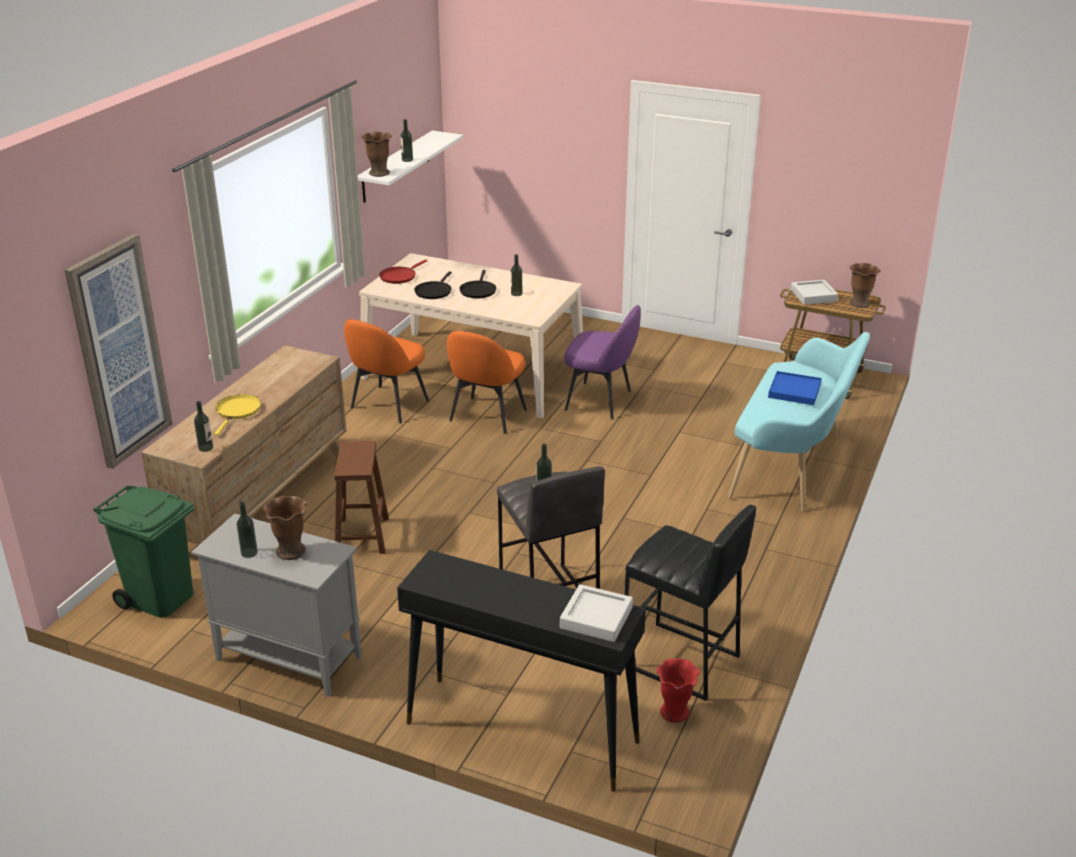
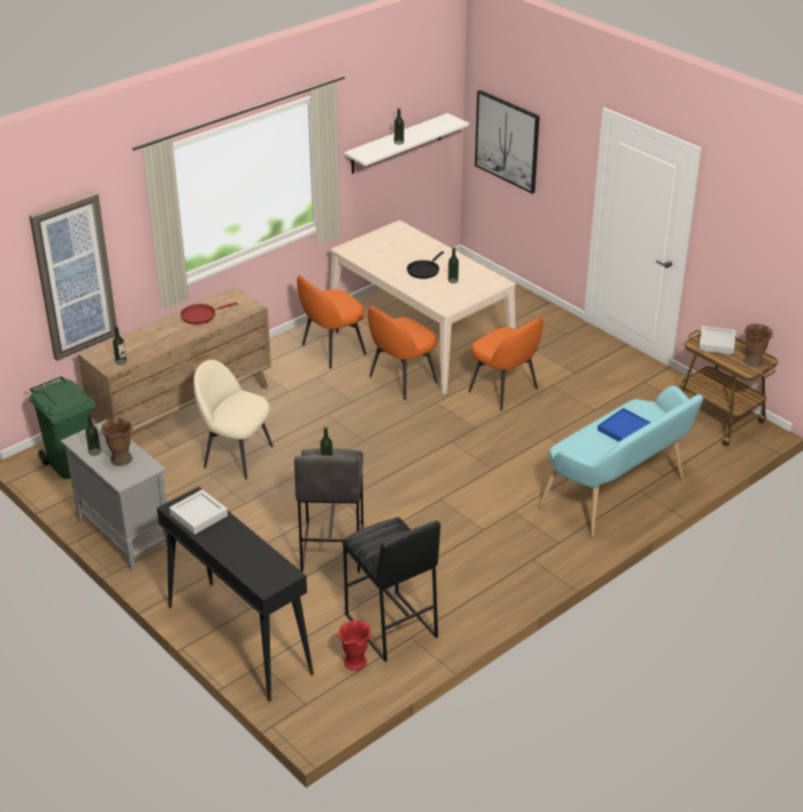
camera: 25 degrees right, 5 degrees up
yellow frying pan [214,394,261,436] -> none
brown stool [334,441,389,554] -> beige chair [193,360,273,479]
brown vase [362,132,392,177] -> none
red frying pan [379,259,427,284] -> red frying pan moved to [180,302,238,324]
black frying pan [414,271,452,299] -> none
grey tray [560,584,633,642] -> grey tray moved to [169,490,228,534]
purple chair [564,305,641,419] -> orange chair [468,317,543,411]
none -> picture [475,90,540,194]

